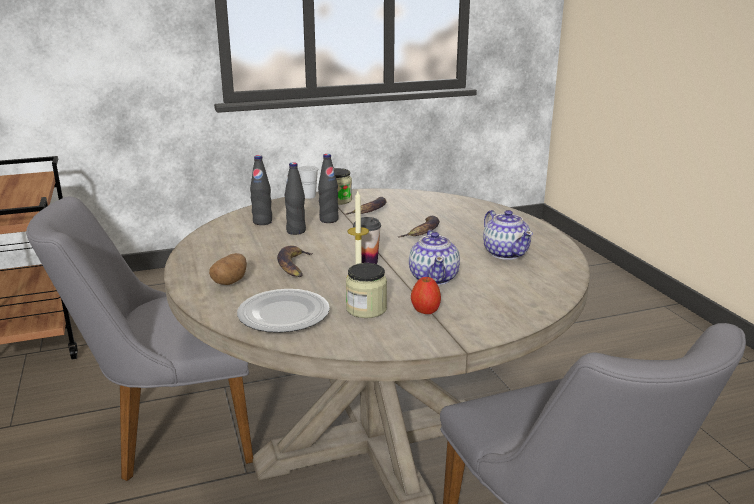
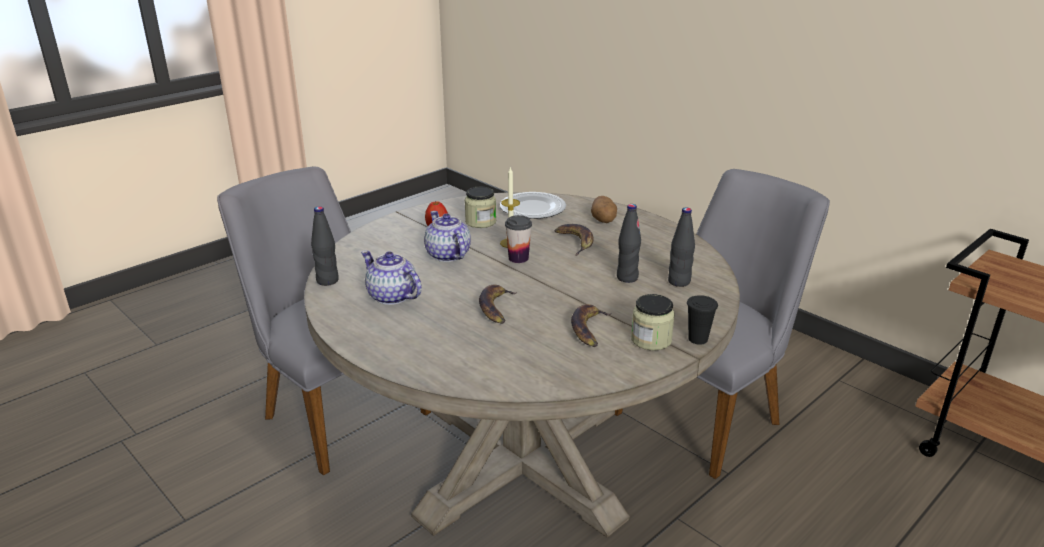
camera: 155 degrees right, 5 degrees up
white cup [298,166,319,199] -> black cup [687,295,718,345]
black bottle [318,154,339,223] -> black bottle moved to [311,206,339,286]

